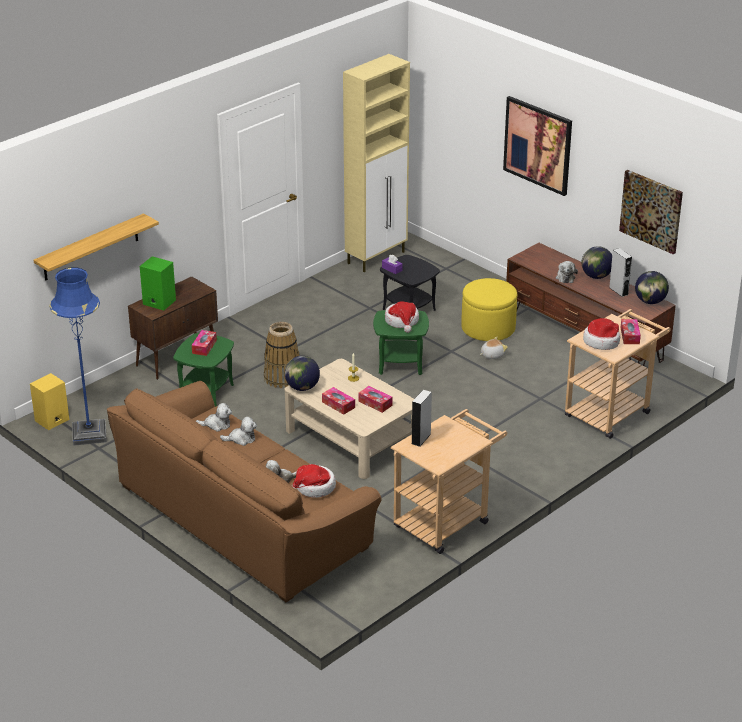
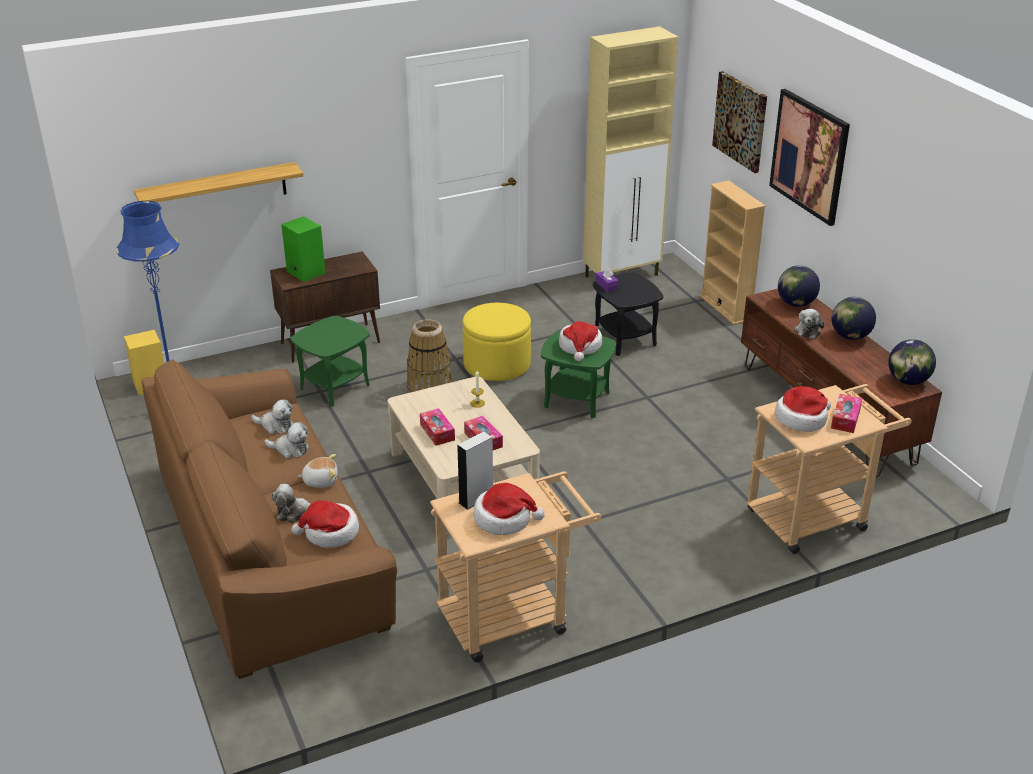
camera: 20 degrees right, 0 degrees up
tissue box [192,330,217,356] -> none
globe [285,356,320,391] -> globe moved to [778,265,820,307]
yellow ottoman [461,278,517,341] -> yellow ottoman moved to [462,303,531,381]
plush toy [480,337,508,359] -> plush toy moved to [297,454,338,488]
grey speaker [609,248,632,297] -> none
picture [619,170,683,254] -> picture moved to [712,71,767,173]
none -> hat [474,483,545,535]
none -> beige bookcase [700,181,766,325]

